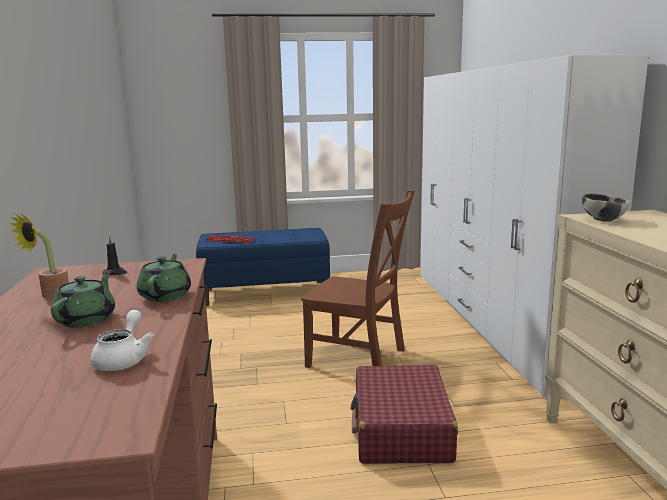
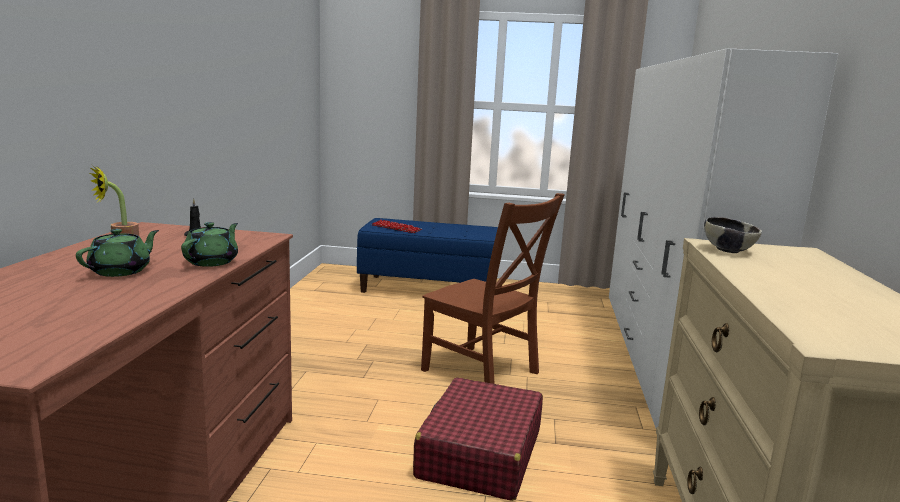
camera: 15 degrees right, 0 degrees up
white teapot [91,310,154,371] -> none

